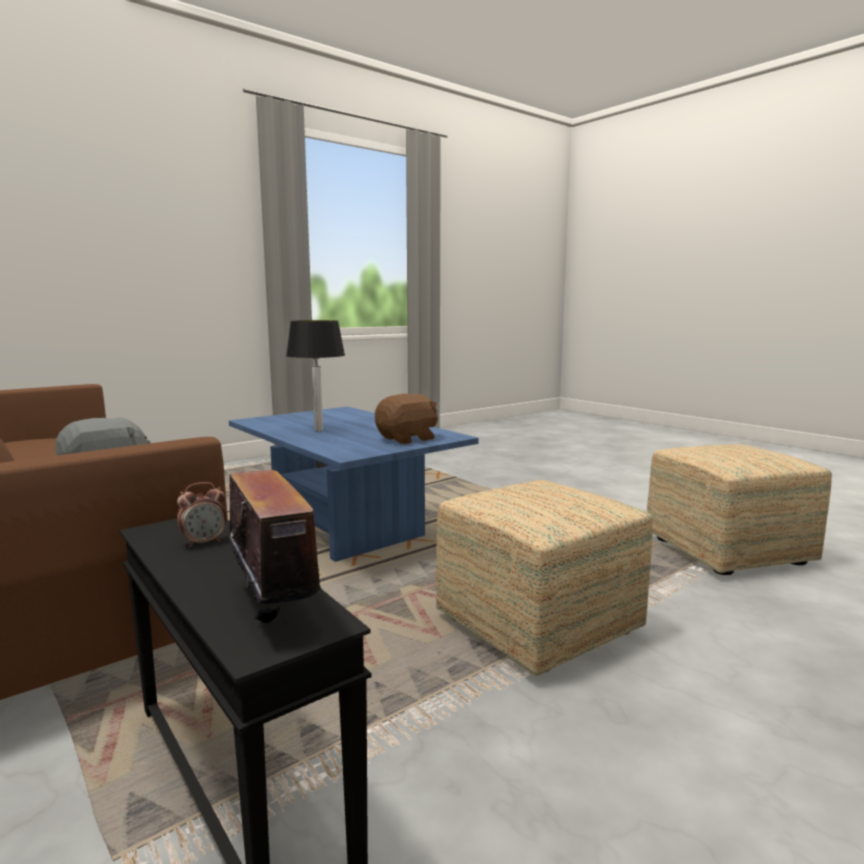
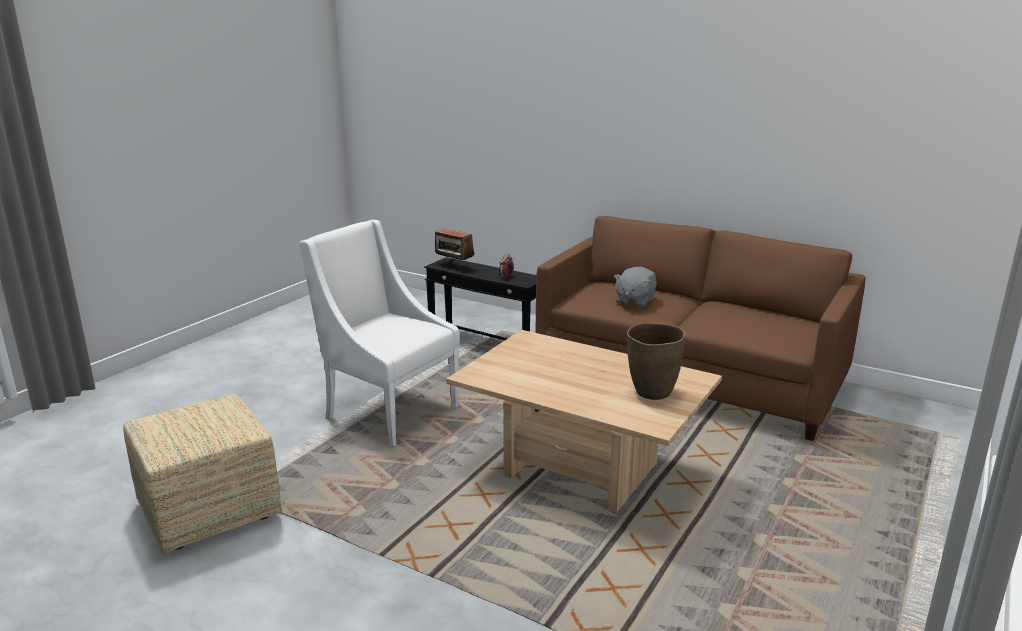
camera: 160 degrees right, 10 degrees up
blue coffee table [229,407,479,562] -> beige coffee table [446,330,722,513]
table lamp [286,320,345,431] -> none
brown plush toy [375,394,438,444] -> none
ottoman [436,480,653,676] -> white armchair [300,220,460,447]
none -> brown vase [627,323,685,400]

